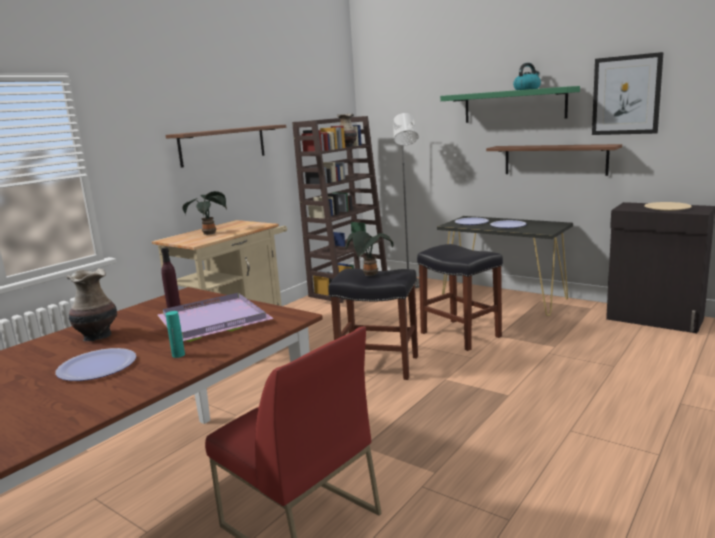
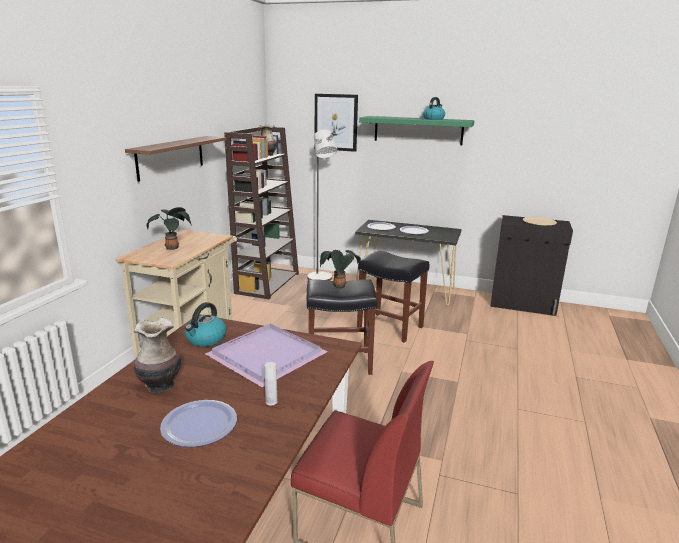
camera: 20 degrees left, 5 degrees up
purple bottle [161,247,181,308] -> kettle [185,302,226,347]
turquoise bottle [166,311,185,358] -> white bottle [264,362,277,406]
shelf [486,144,622,176] -> none
picture [592,52,664,135] -> picture moved to [315,94,358,152]

